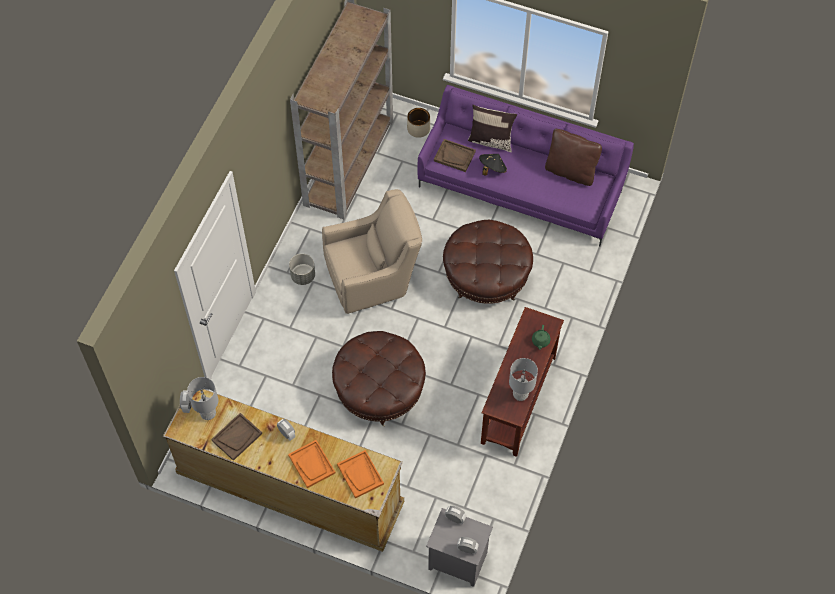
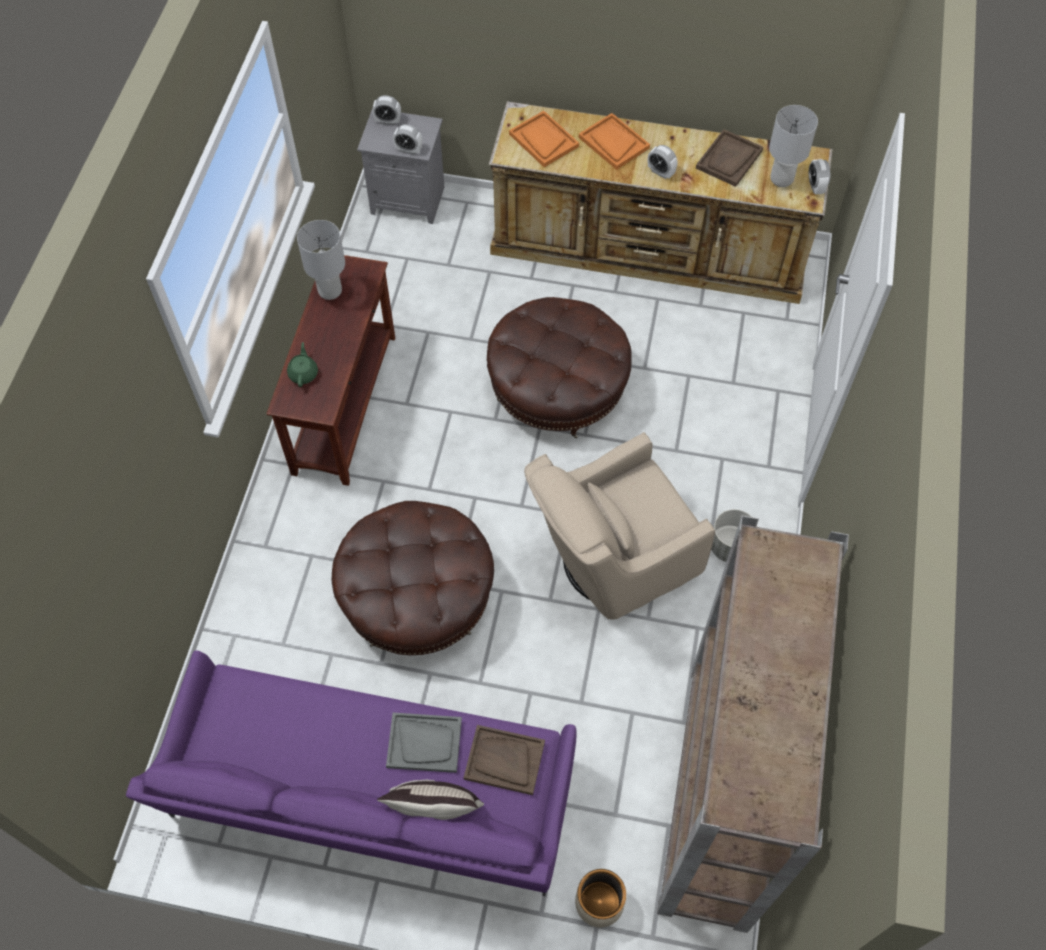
camera: 170 degrees right, 0 degrees up
black hat [479,154,507,175] -> grey tray [386,713,462,773]
brown pillow [545,129,602,186] -> none

